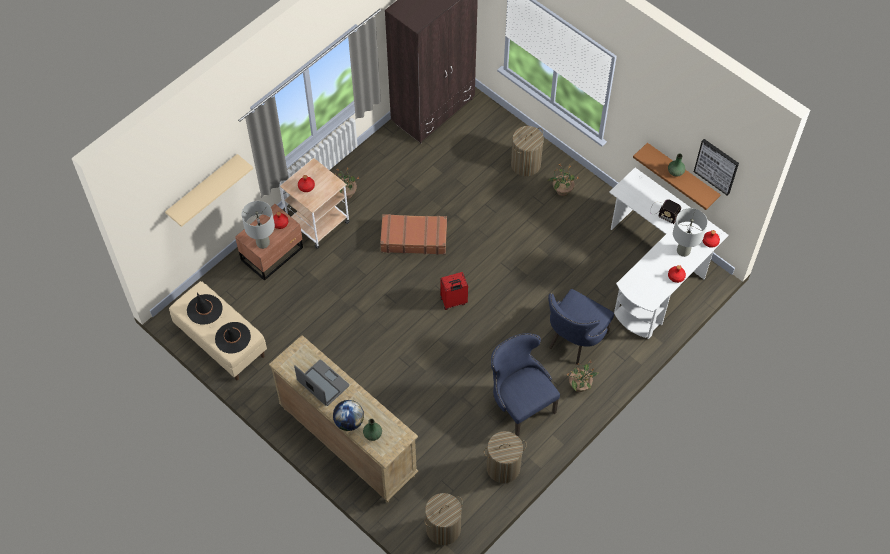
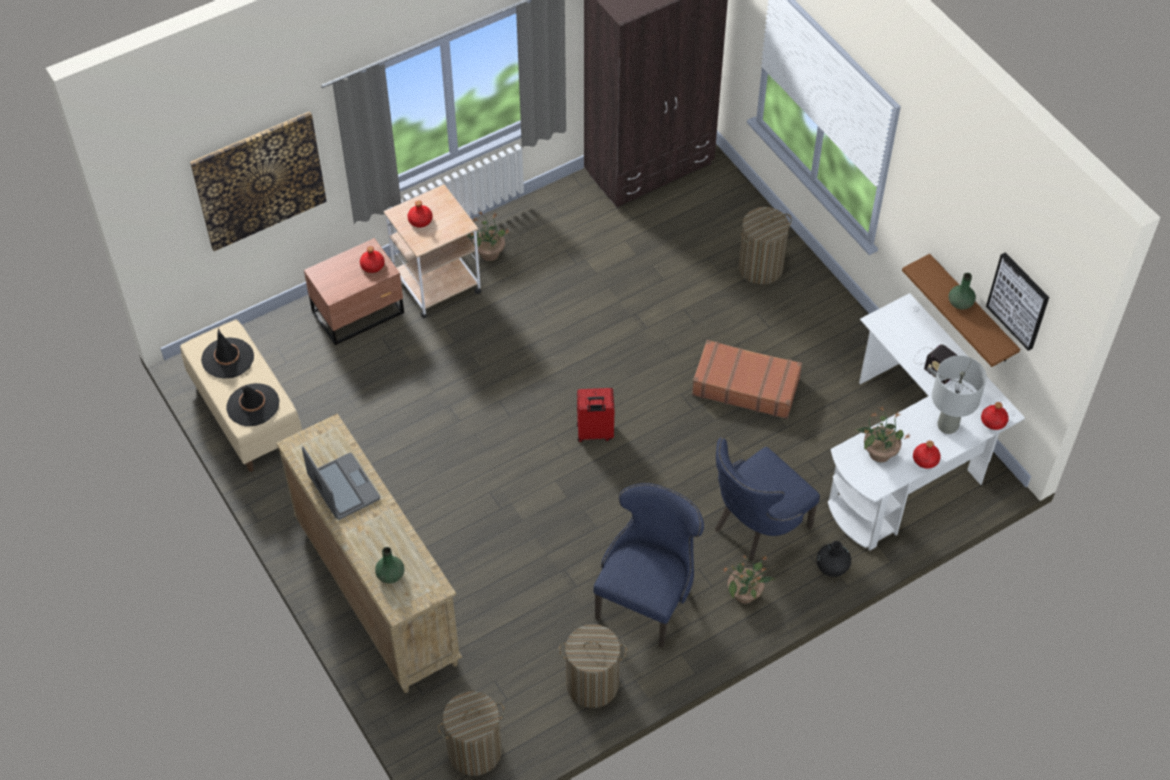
camera: 15 degrees right, 5 degrees down
beige shelf [165,154,253,227] -> picture [190,111,327,251]
grey table lamp [242,201,275,249] -> none
globe [333,400,364,431] -> none
brown suitcase [380,214,447,255] -> brown suitcase moved to [692,340,802,419]
blue chair [491,333,560,437] -> blue chair turned 45 degrees clockwise [593,483,704,648]
potted plant [547,164,579,196] -> potted plant moved to [856,406,911,462]
none -> black vase [817,541,851,577]

